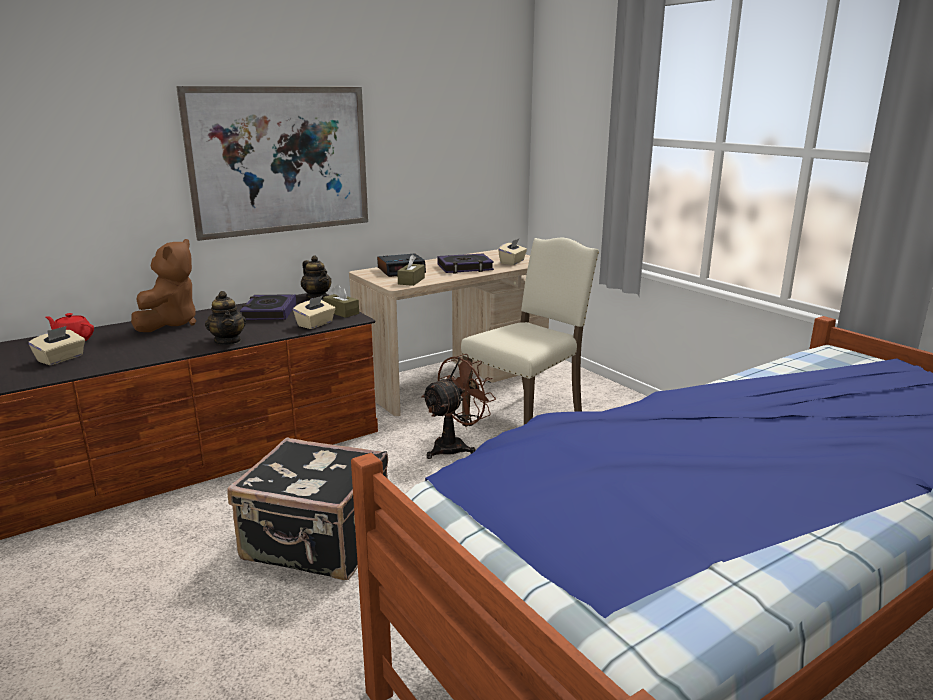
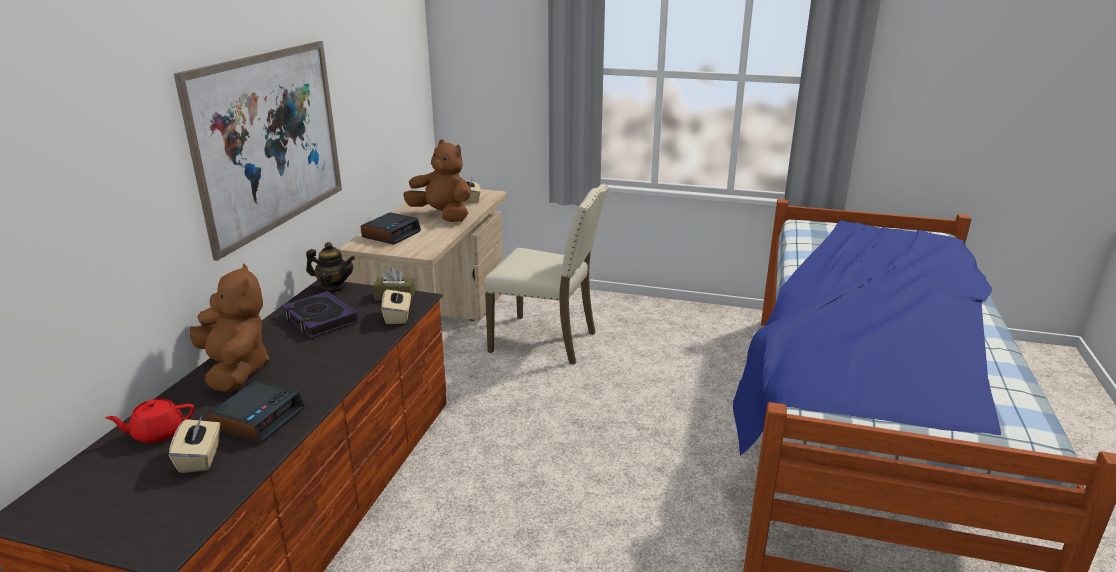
camera: 40 degrees left, 5 degrees up
teapot [205,291,246,345] -> none
black suitcase [228,437,388,580] -> none
brown tissue box [397,254,425,286] -> none
brown fan [421,354,496,459] -> none
book [437,254,494,273] -> brown plush toy [403,139,471,222]
beige chair [461,237,599,424] -> beige chair turned 105 degrees clockwise [483,184,609,365]
none -> alarm clock [207,380,305,443]

